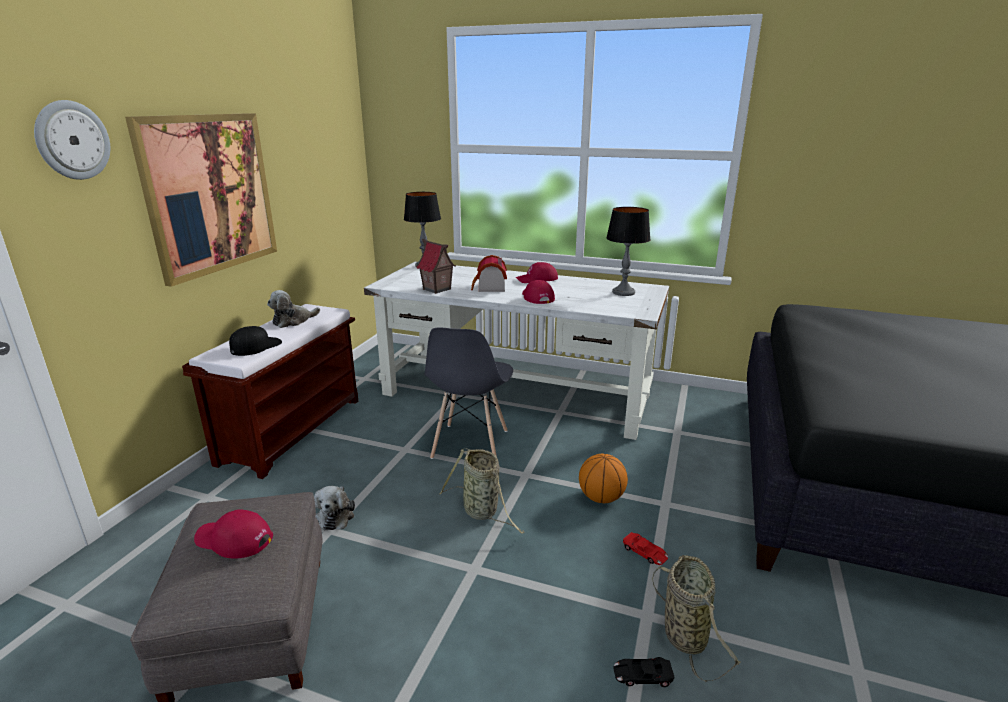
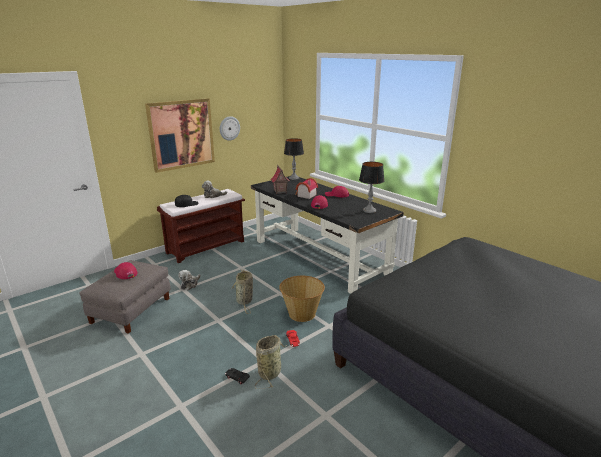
camera: 30 degrees right, 0 degrees up
wall clock [34,100,110,180] -> wall clock moved to [220,116,240,141]
white desk [364,262,669,440] -> black desk [251,176,404,294]
grey chair [425,327,513,459] -> none
basketball [579,454,628,503] -> basket [279,276,325,322]

